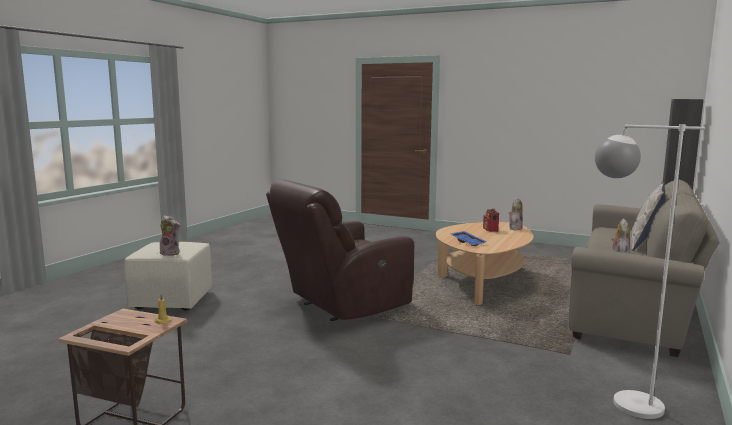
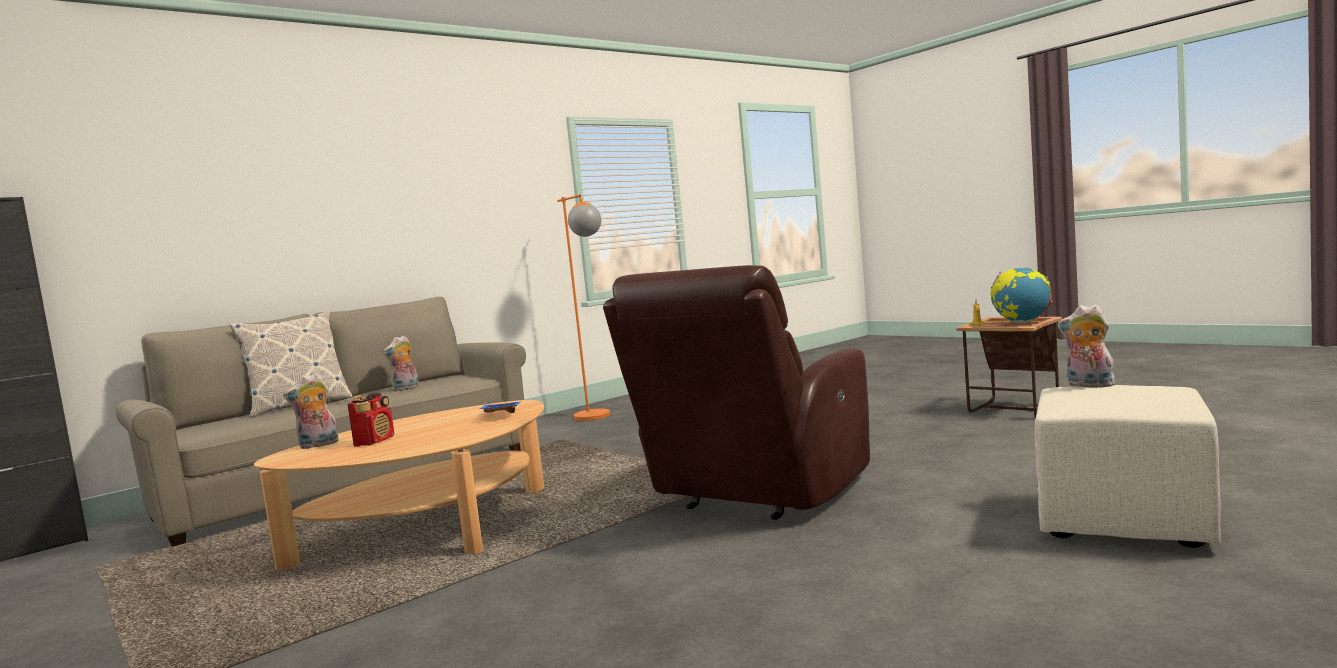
camera: 155 degrees left, 5 degrees down
brown armchair [266,179,414,321] -> brown armchair turned 135 degrees clockwise [603,265,870,520]
white floor lamp [595,124,704,419] -> orange floor lamp [557,194,610,421]
none -> globe [991,268,1052,323]

